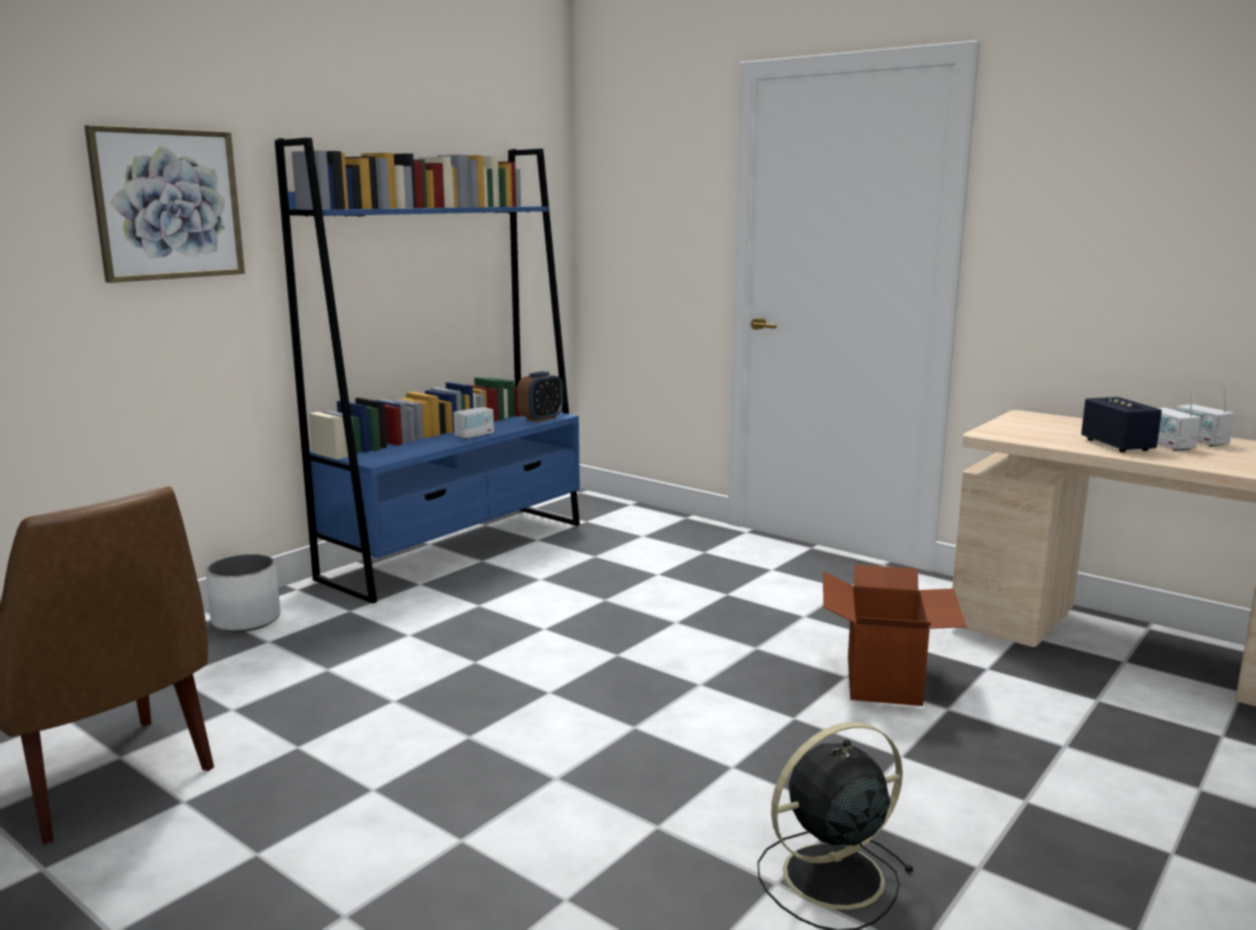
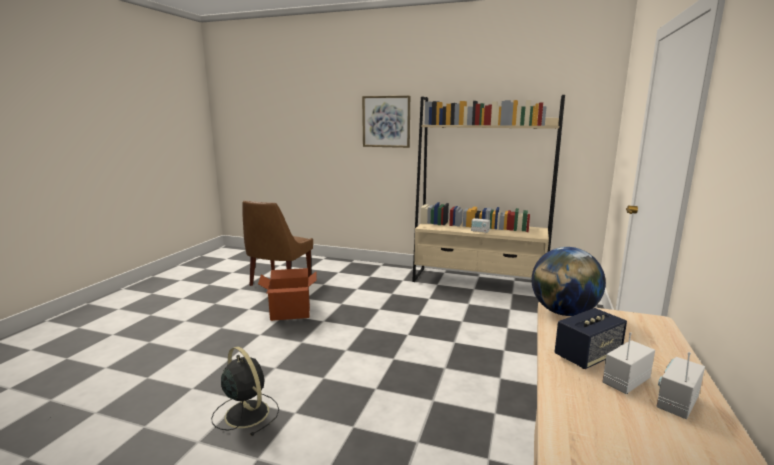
camera: 70 degrees right, 0 degrees up
white planter [205,554,280,632] -> none
blue bookcase [275,138,580,604] -> beige bookcase [412,95,565,282]
alarm clock [517,371,564,422] -> none
cardboard box [823,565,967,706] -> cardboard box moved to [258,268,317,321]
none -> globe [532,247,606,316]

